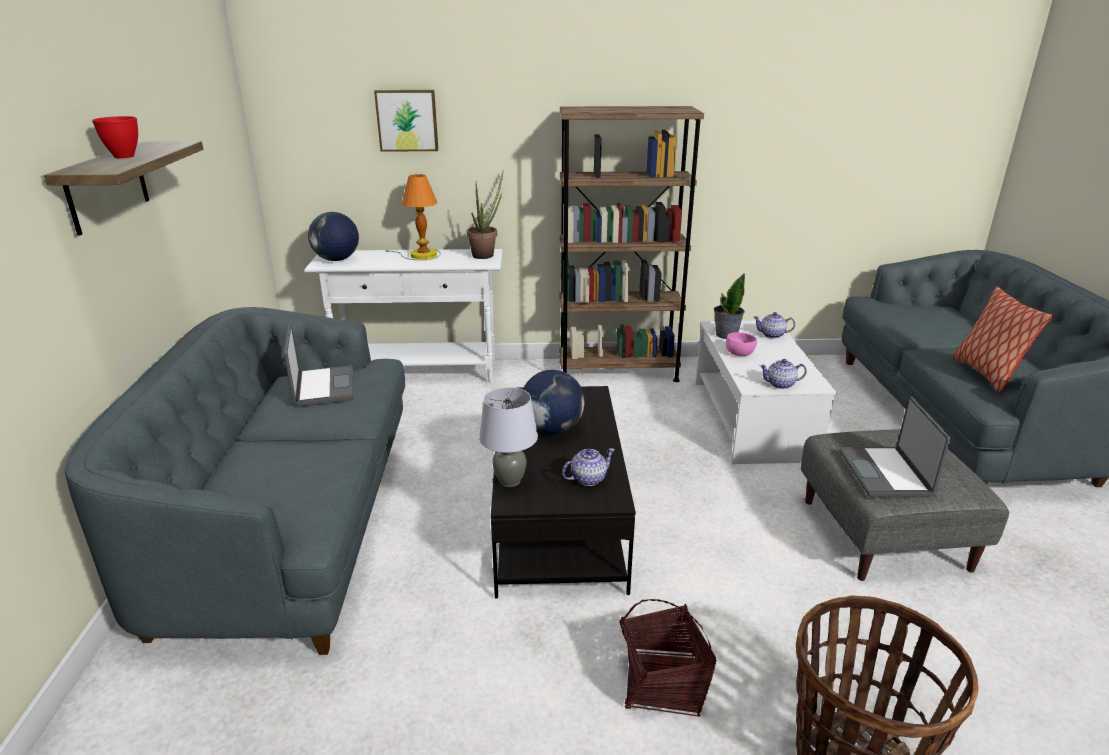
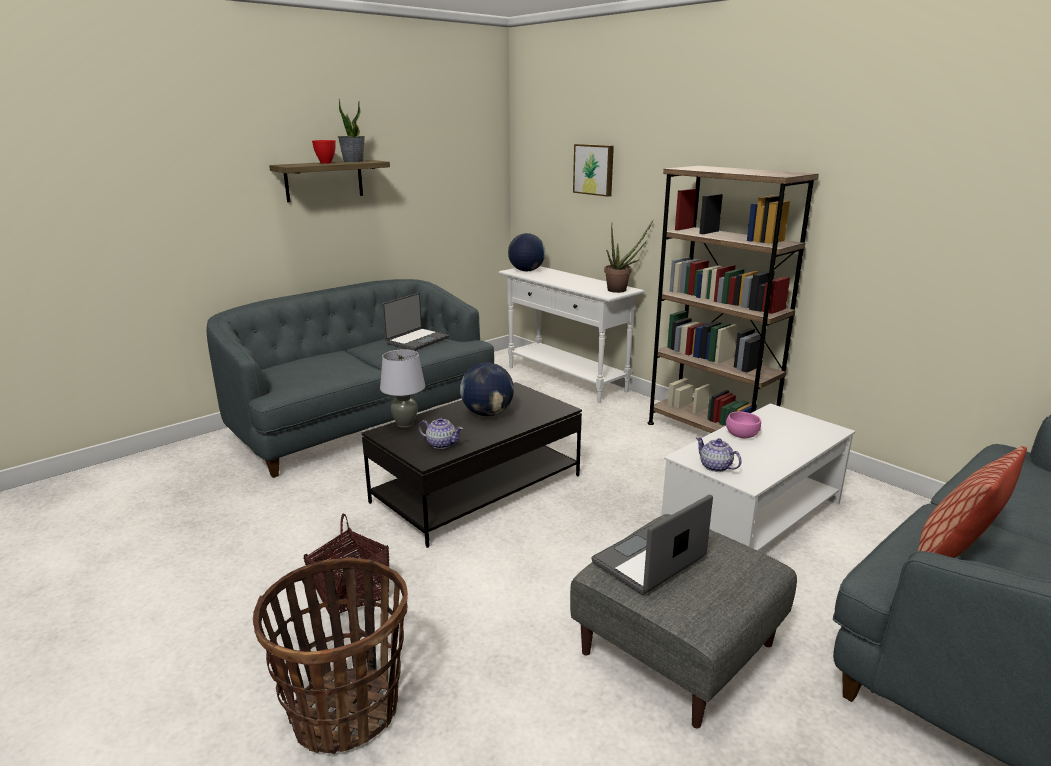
camera: 50 degrees right, 5 degrees down
table lamp [386,174,441,260] -> none
potted plant [714,273,745,339] -> potted plant moved to [338,99,365,162]
teapot [753,312,795,339] -> none

